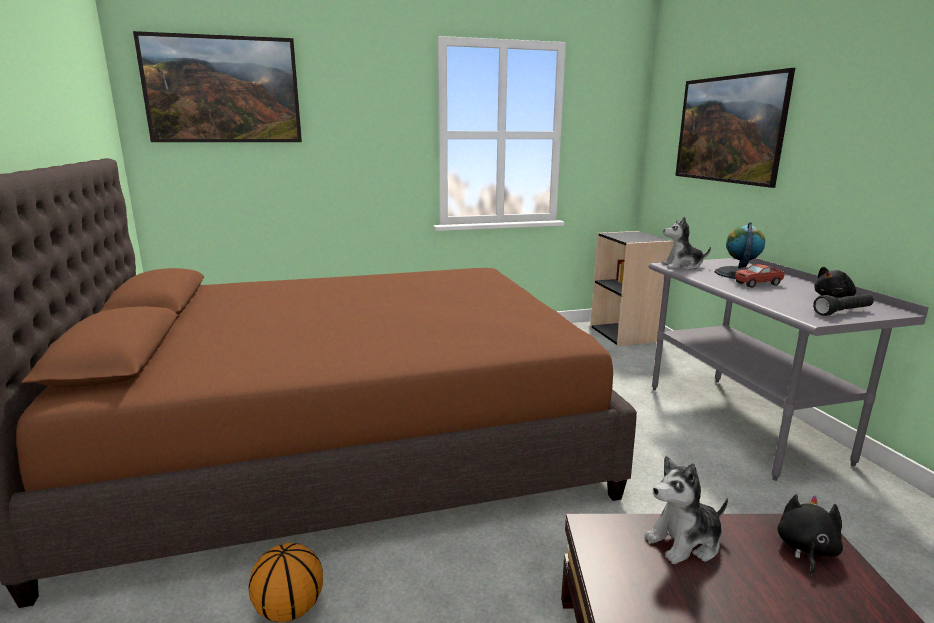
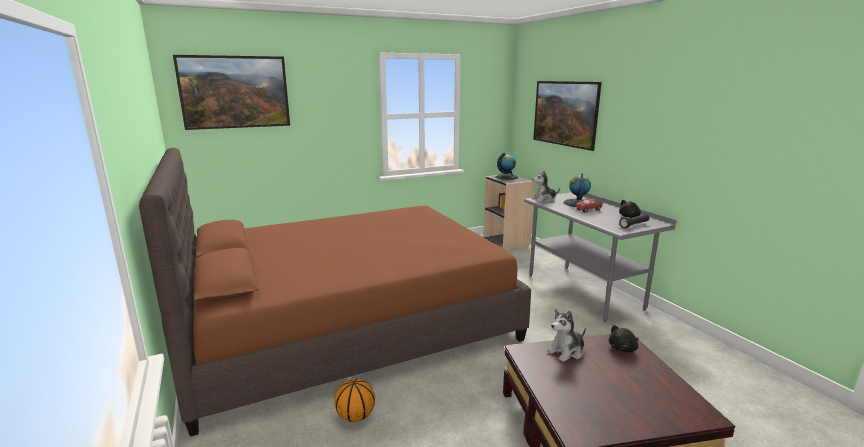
camera: 10 degrees left, 0 degrees up
black plush toy [778,494,843,576] -> black plush toy turned 135 degrees counterclockwise [609,325,639,352]
none -> globe [496,153,518,180]

